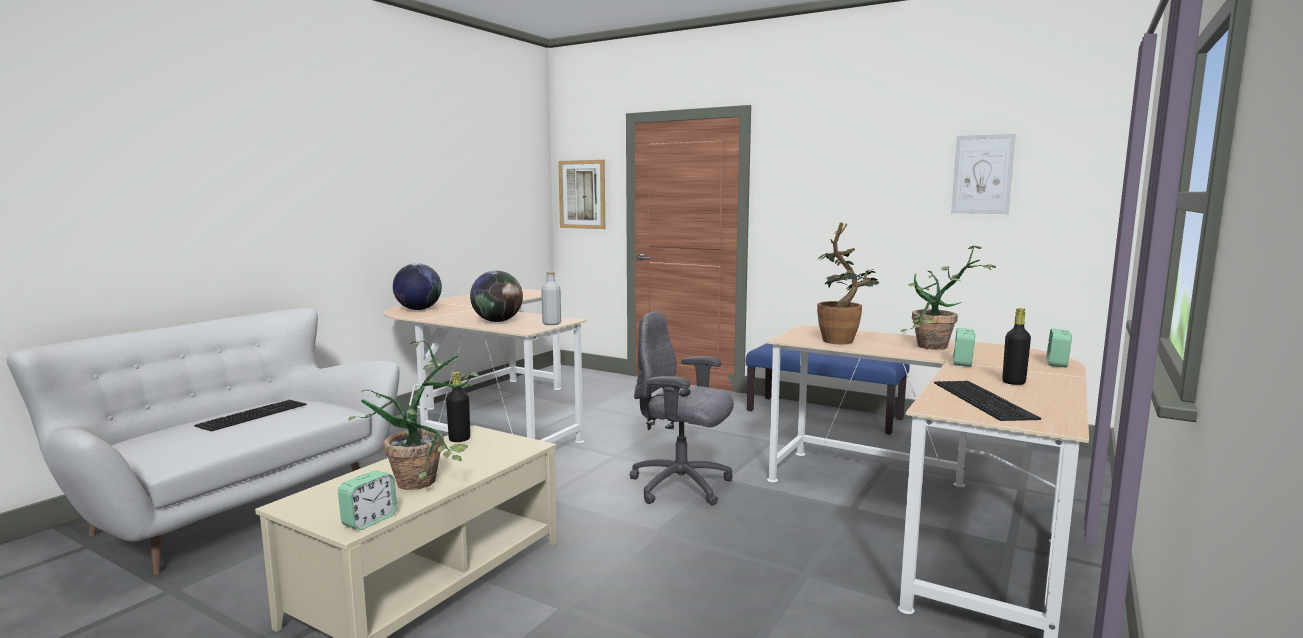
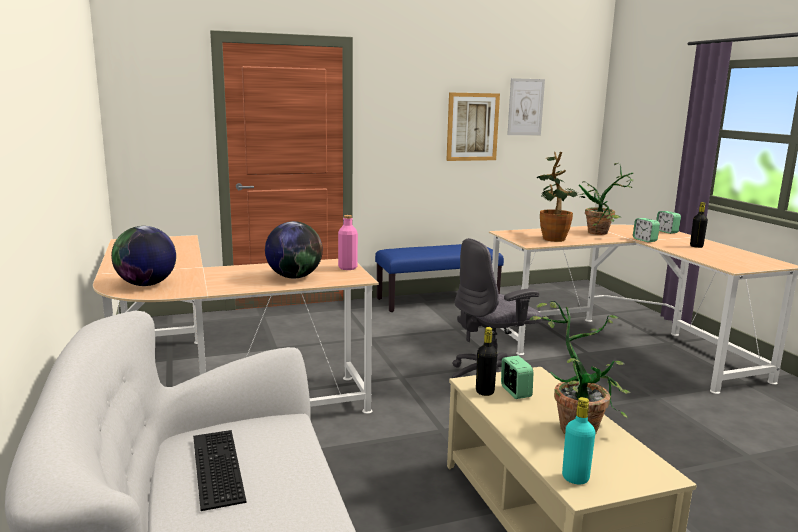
camera: 50 degrees left, 5 degrees up
alarm clock [338,470,397,530] -> alarm clock moved to [501,356,533,399]
grey bottle [541,272,561,325] -> pink bottle [338,215,358,270]
picture [558,160,605,229] -> picture moved to [446,92,500,161]
keyboard [934,381,1041,421] -> none
none -> turquoise bottle [562,397,595,484]

